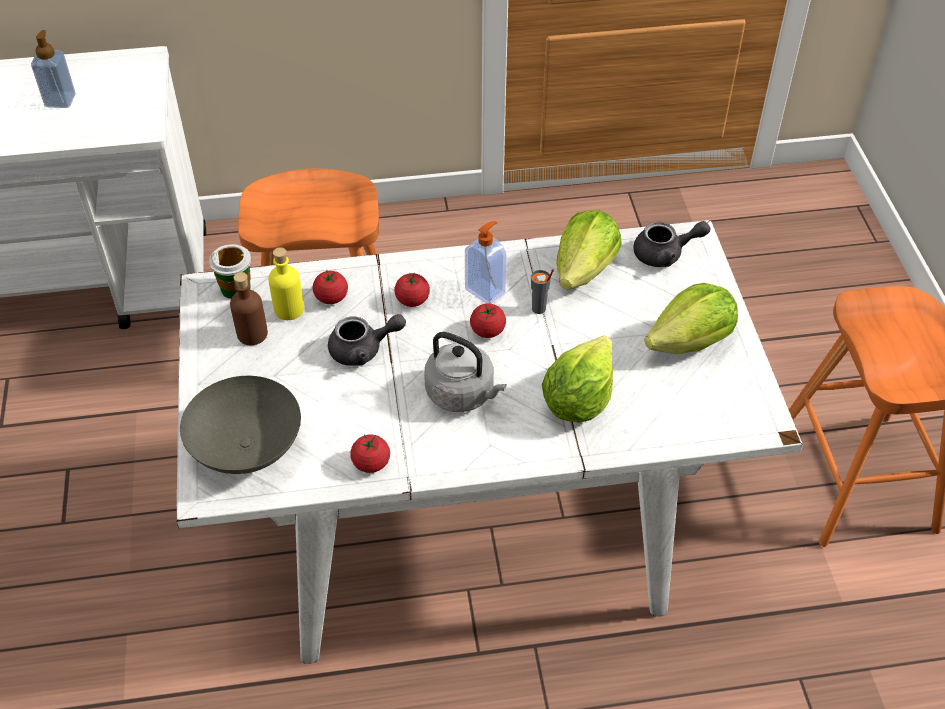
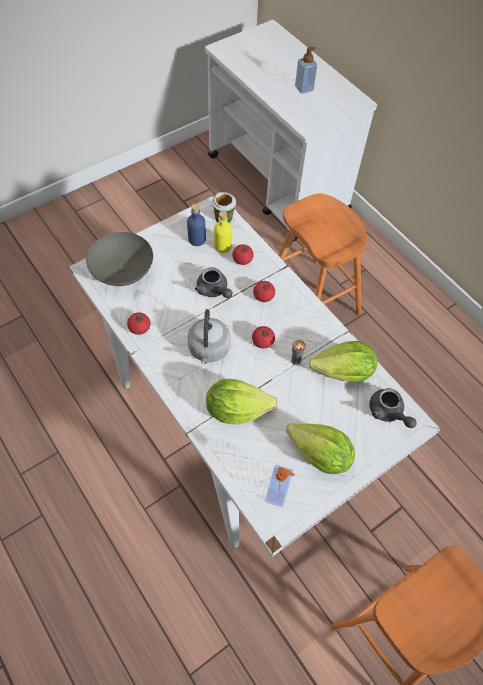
camera: 60 degrees right, 10 degrees up
brown bottle [230,272,268,345] -> blue bottle [187,204,206,246]
soap dispenser [465,221,506,304] -> soap dispenser moved to [265,465,295,507]

